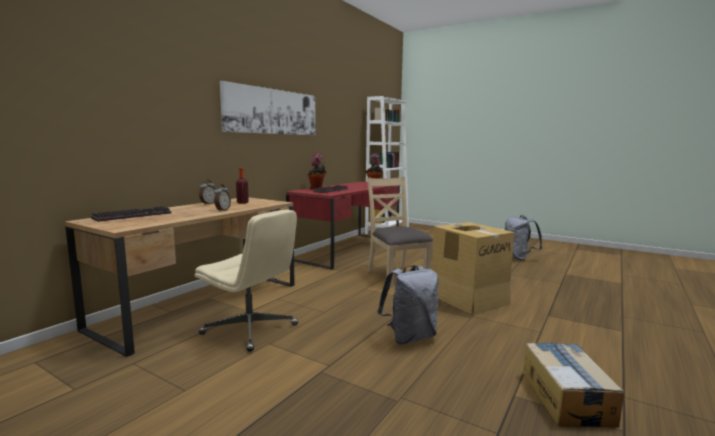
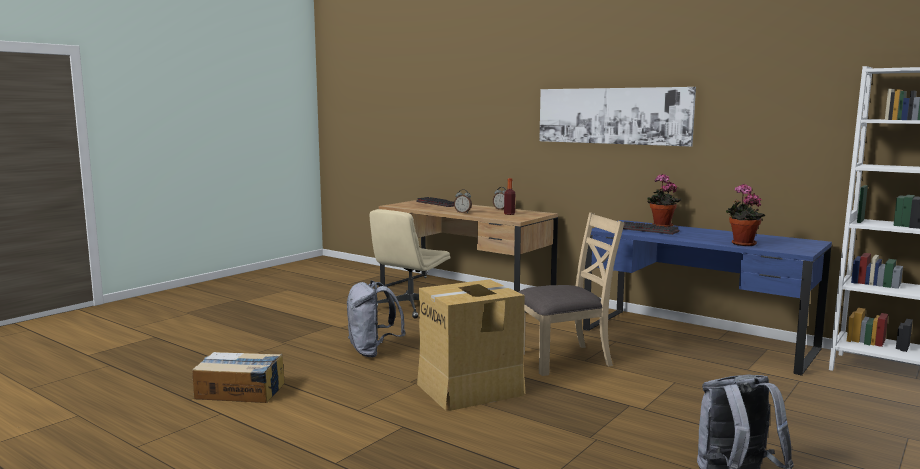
camera: 95 degrees right, 0 degrees up
red desk [286,181,400,270] -> blue desk [583,220,832,376]

